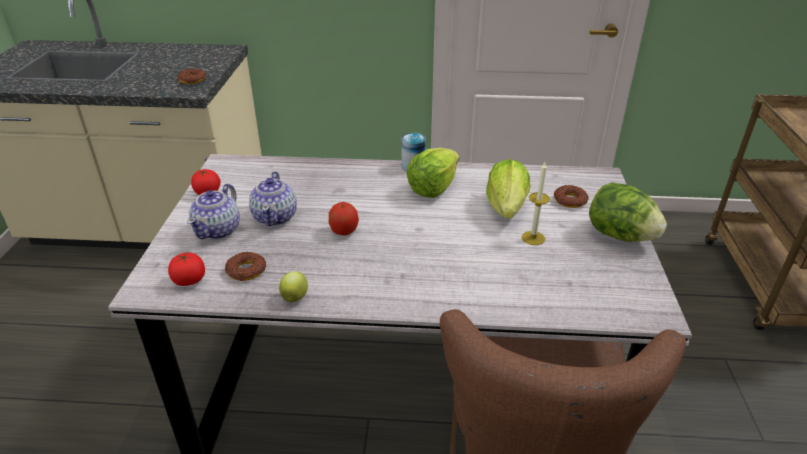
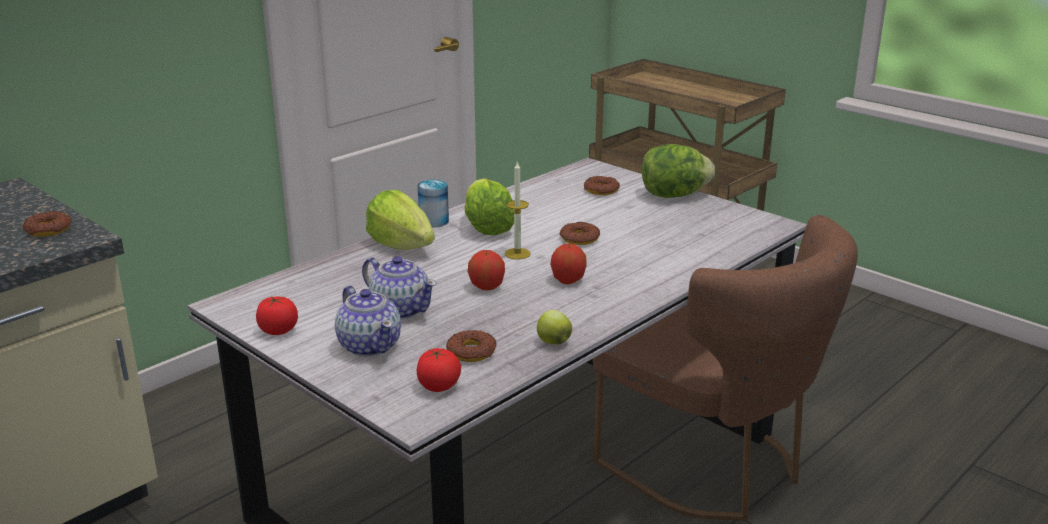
camera: 50 degrees left, 10 degrees down
lettuce [486,159,530,219] -> lettuce moved to [366,190,435,250]
candle [522,162,550,245] -> candle moved to [505,161,531,260]
none -> apple [550,244,587,284]
none -> donut [560,222,600,245]

